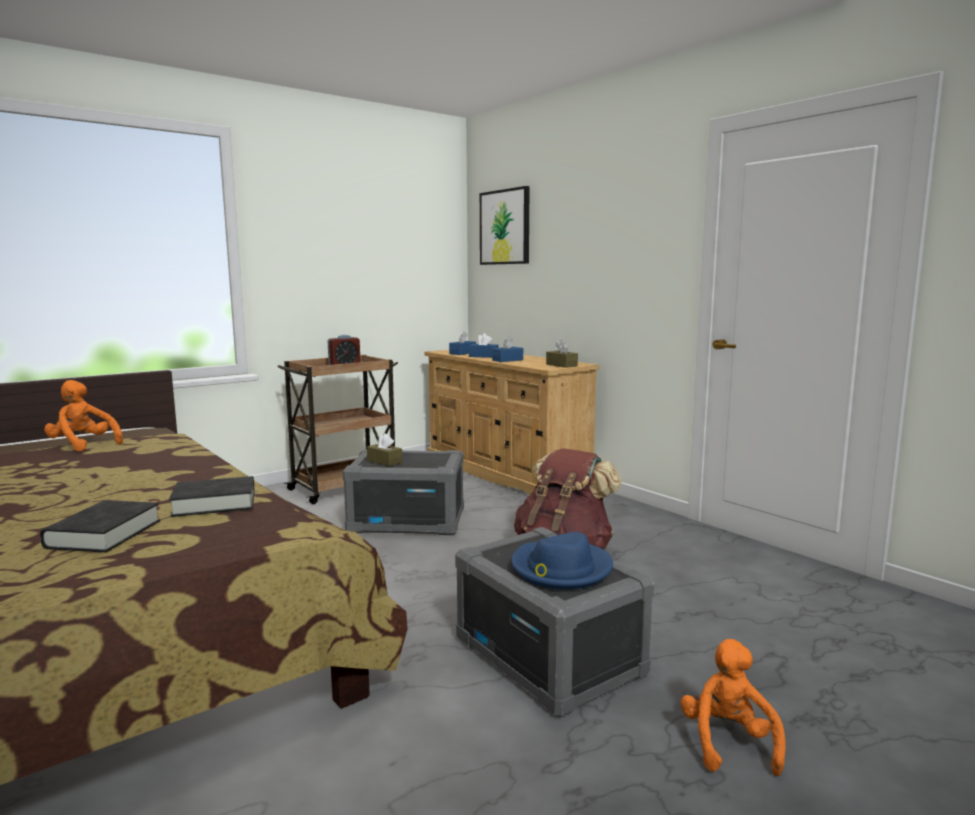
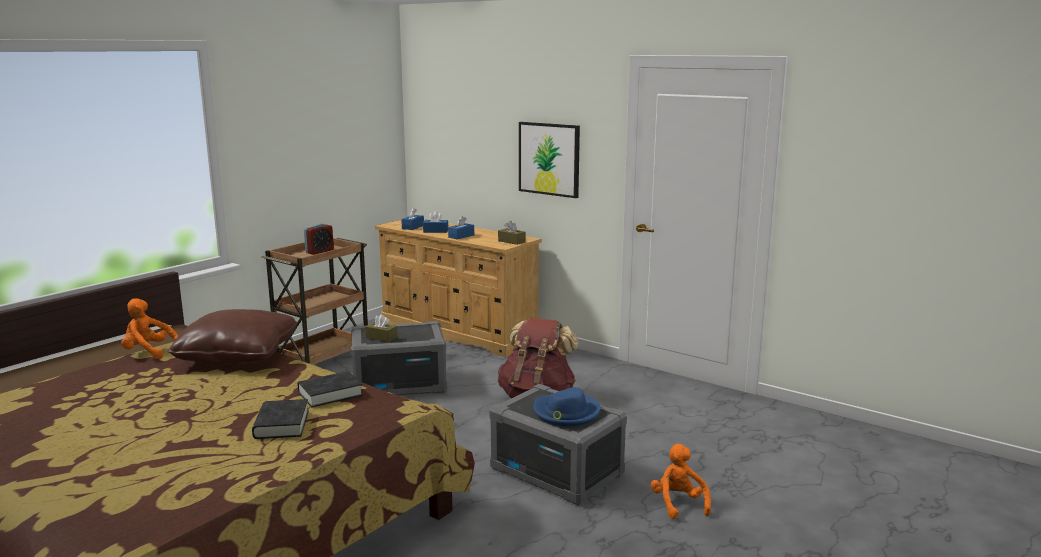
camera: 15 degrees left, 5 degrees up
picture [480,186,530,265] -> picture moved to [519,122,580,198]
none -> brown pillow [168,309,298,365]

